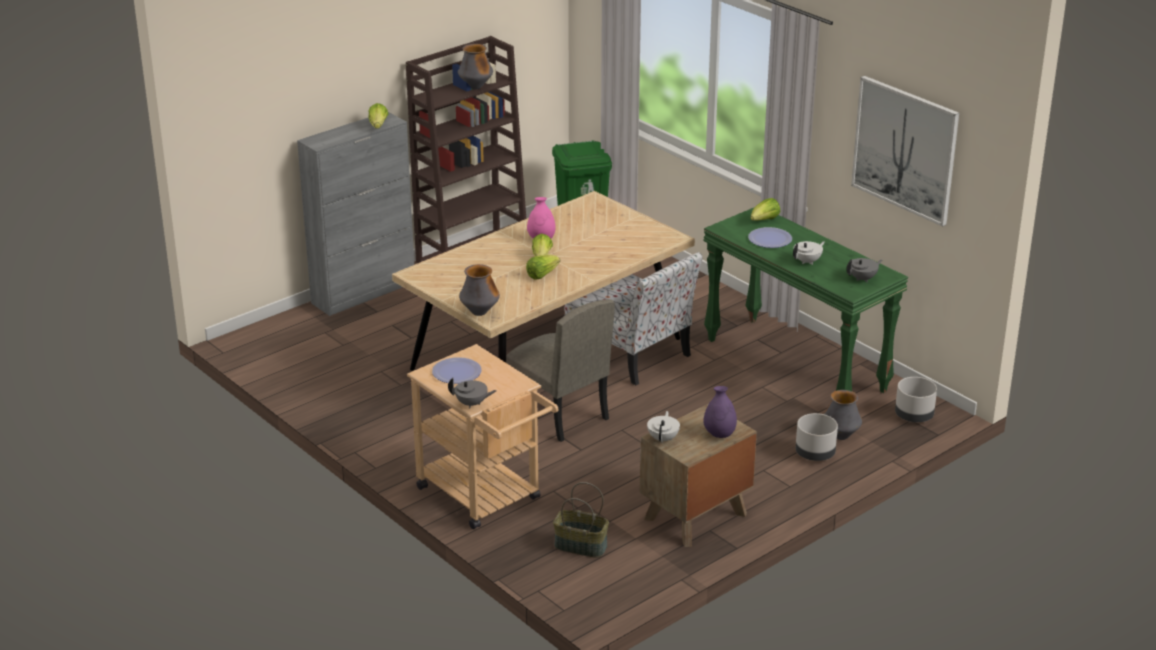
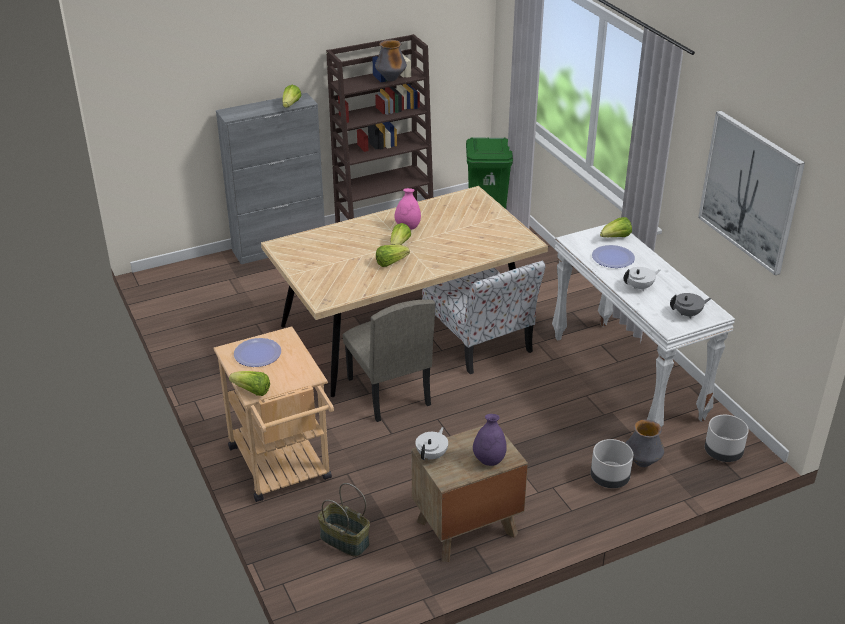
camera: 15 degrees right, 5 degrees up
grey teapot [448,378,496,409] -> lettuce [229,371,270,396]
vase [459,264,500,316] -> none
green console table [703,207,908,393] -> white console table [552,224,735,427]

